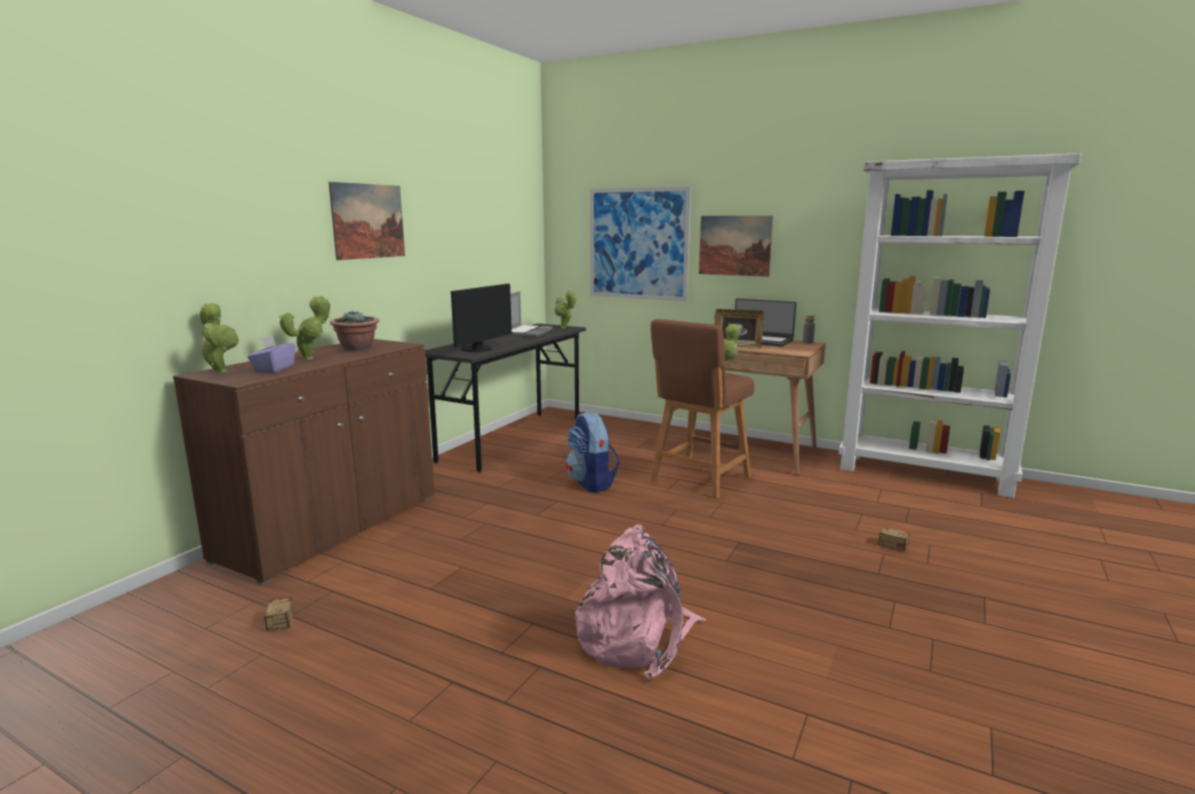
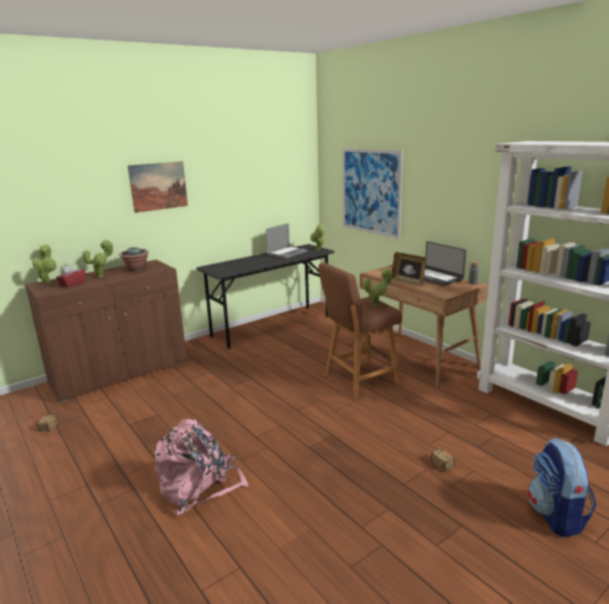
camera: 25 degrees right, 5 degrees up
purple tissue box [248,335,296,373] -> red tissue box [56,265,85,287]
monitor [451,283,512,352] -> none
backpack [566,412,620,493] -> backpack moved to [528,438,596,537]
picture [699,216,773,277] -> none

